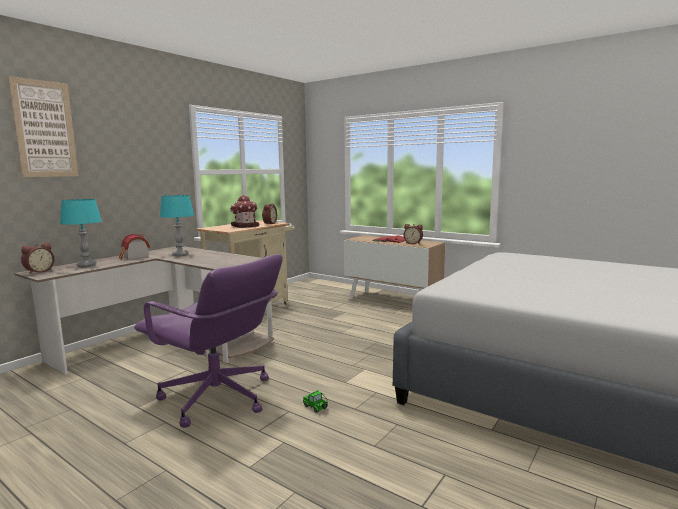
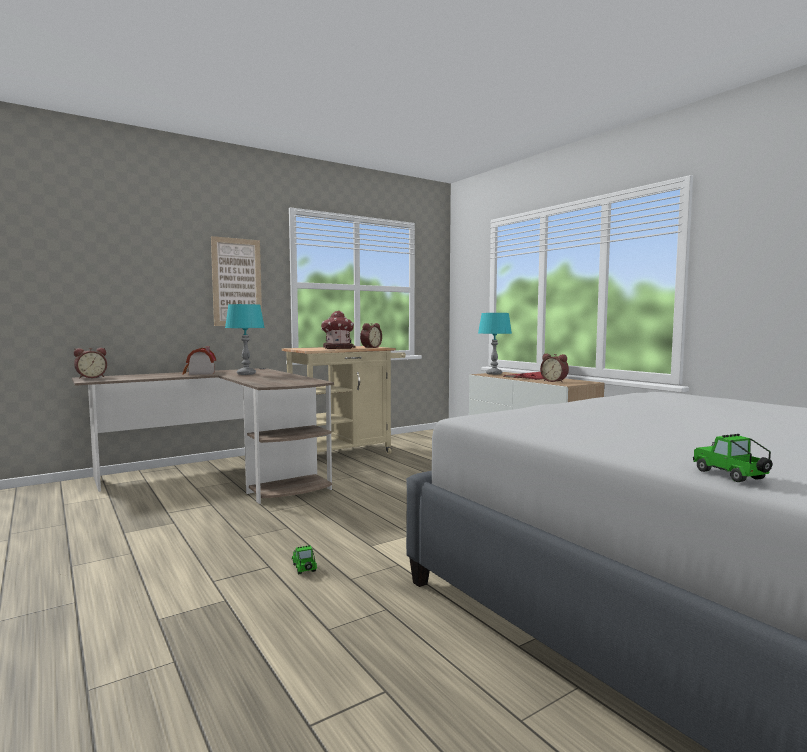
camera: 20 degrees right, 5 degrees down
picture [8,76,79,177] -> picture moved to [211,236,262,326]
turquoise table lamp [60,199,102,267] -> turquoise table lamp moved to [478,313,512,375]
purple office chair [134,254,283,428] -> none
none -> toy car [693,434,772,482]

